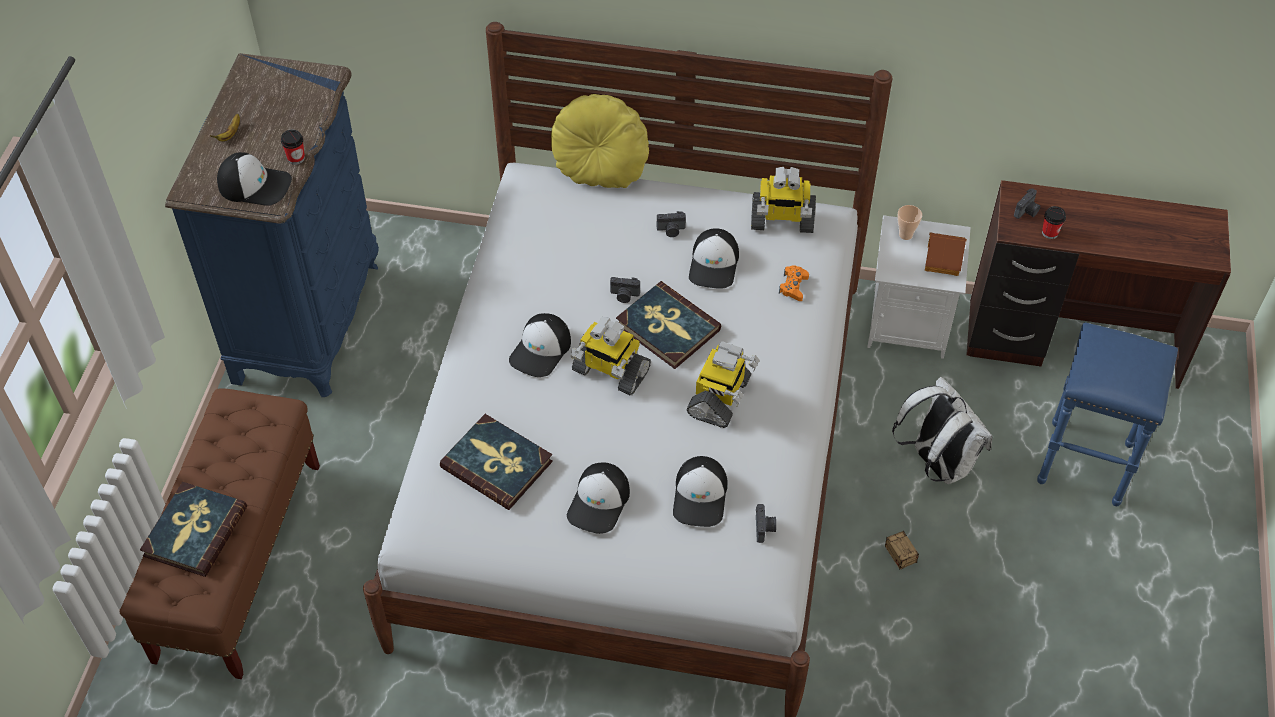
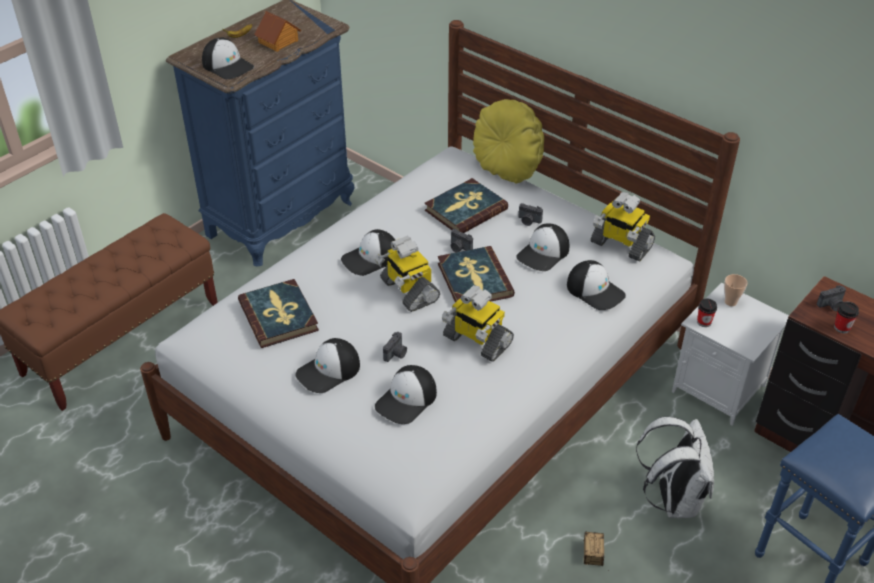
camera: 30 degrees right, 10 degrees down
book [140,482,247,577] -> book moved to [425,178,508,233]
cup [281,130,305,165] -> cup moved to [697,298,717,327]
toy robot [686,341,759,428] -> toy robot turned 75 degrees clockwise [442,285,514,362]
camera [756,504,776,543] -> camera moved to [383,332,407,362]
orange game controller [779,265,809,301] -> cap [567,260,626,310]
toy house [925,232,967,276] -> toy house moved to [254,11,302,52]

